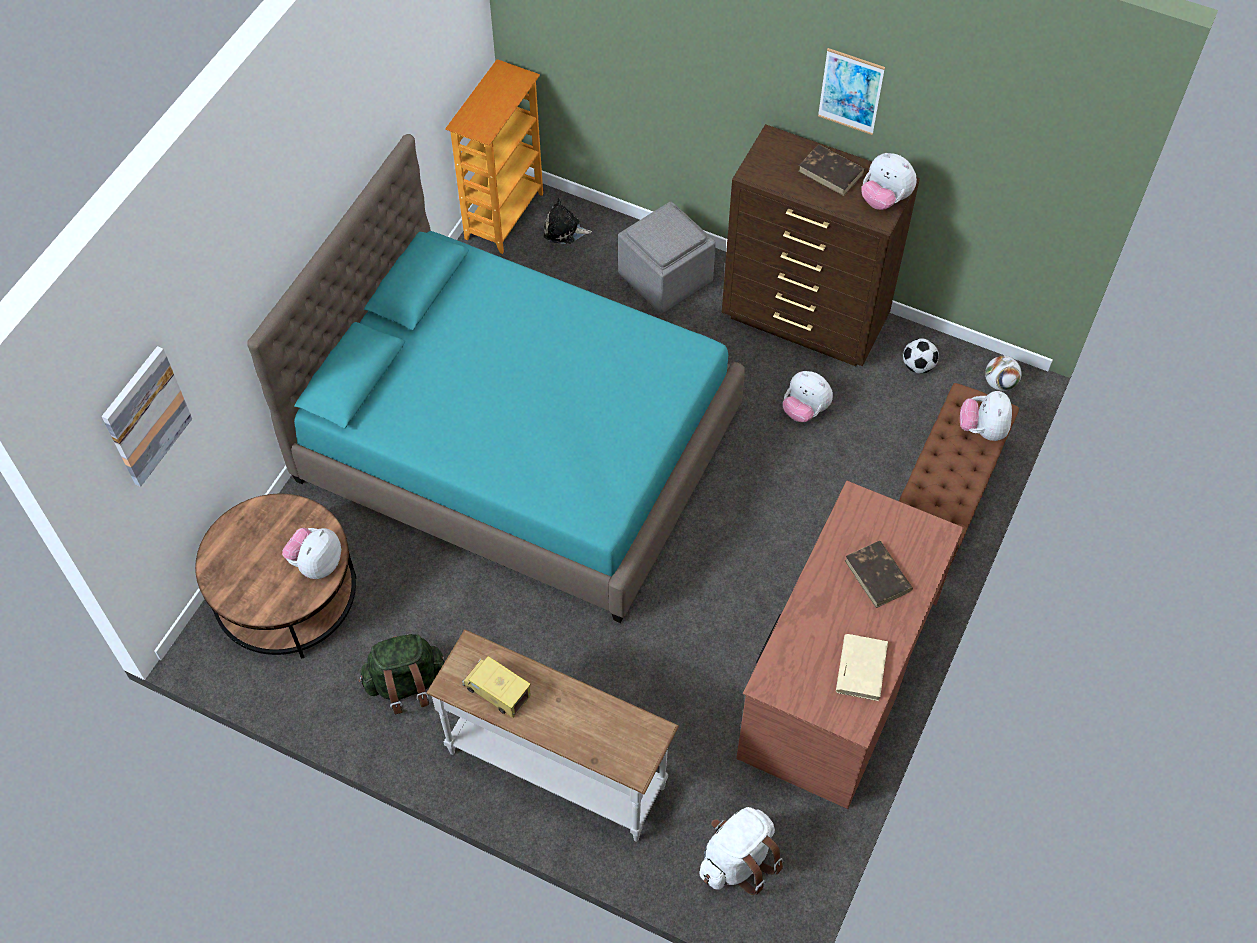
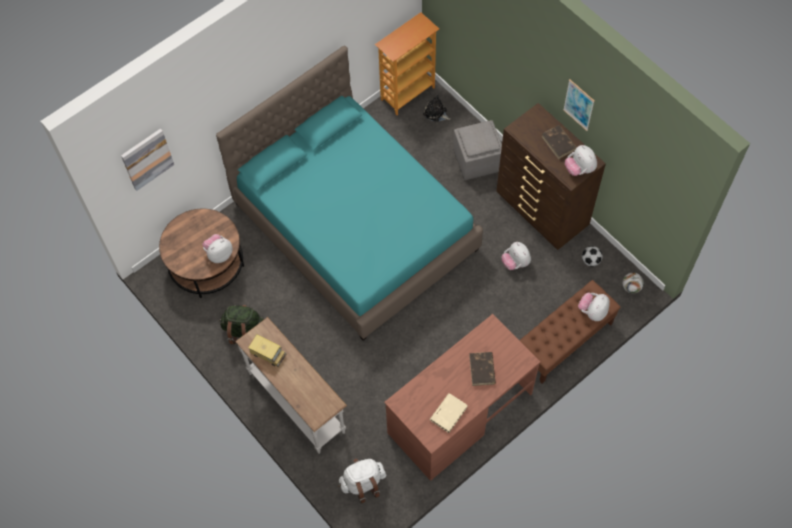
camera: 25 degrees right, 5 degrees up
toy truck [462,656,531,718] -> toy truck turned 150 degrees clockwise [248,334,286,367]

